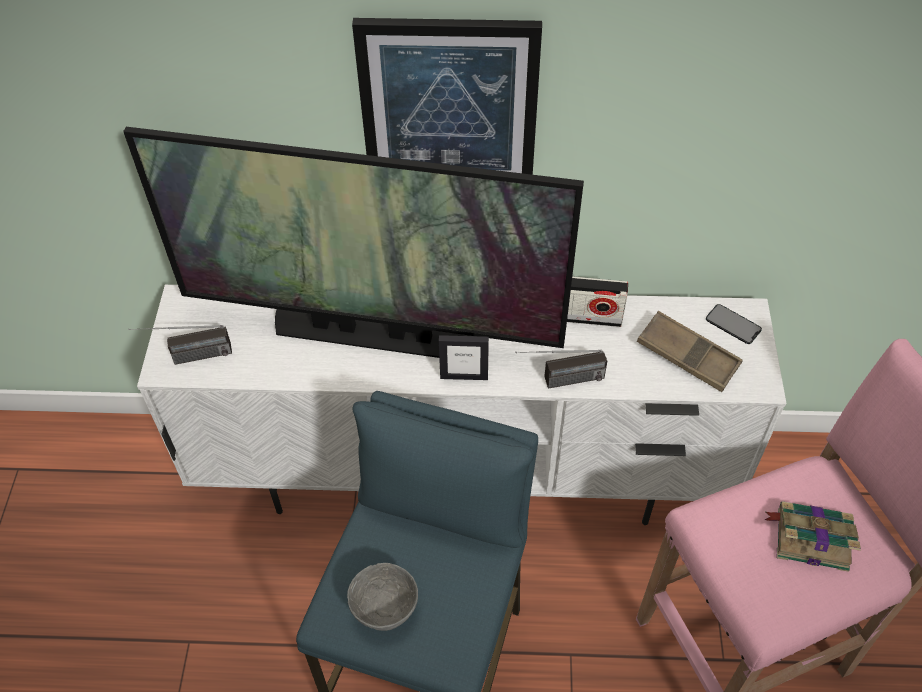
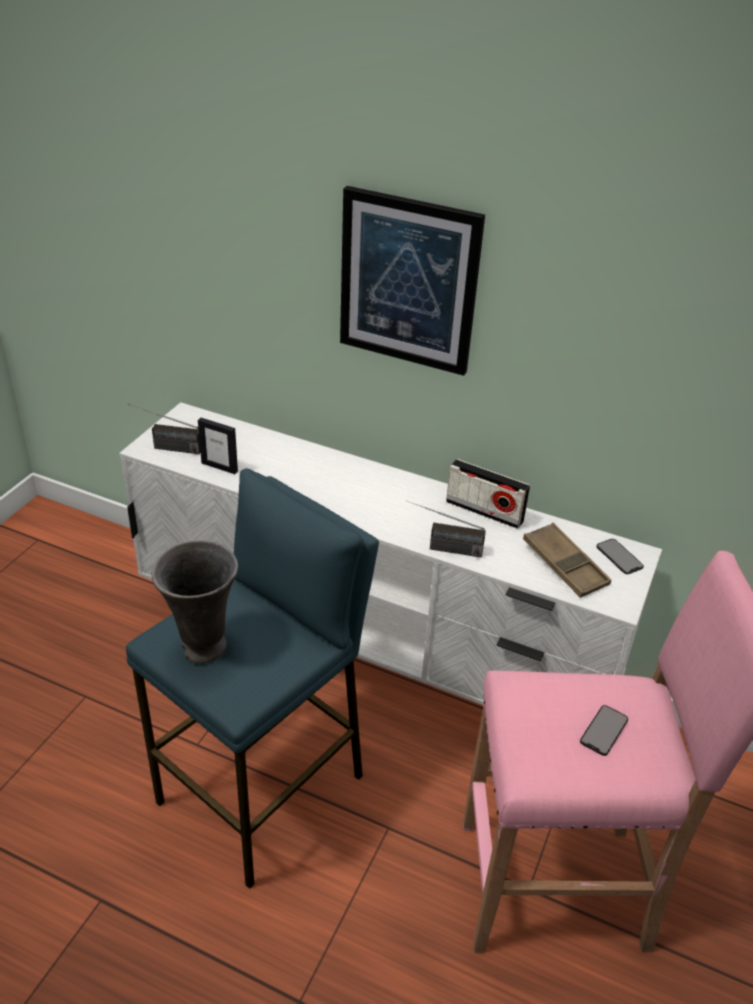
camera: 20 degrees right, 15 degrees down
television [123,127,584,358] -> none
grey bowl [347,563,418,631] -> grey vase [151,540,238,664]
picture frame [439,335,489,380] -> picture frame moved to [198,418,238,474]
book [765,501,861,572] -> phone [580,705,628,756]

